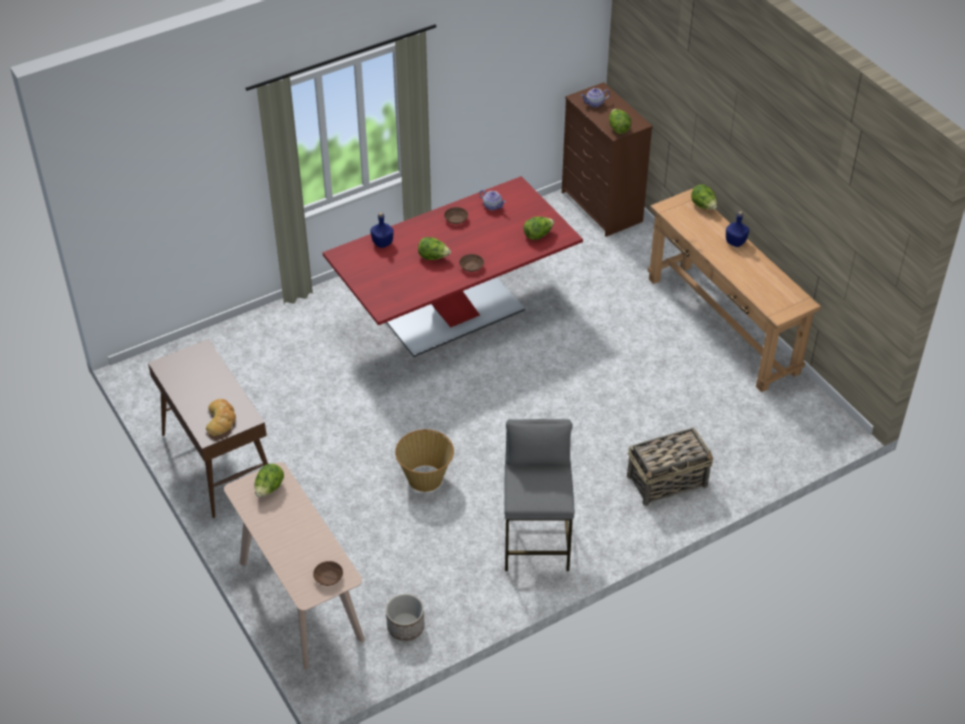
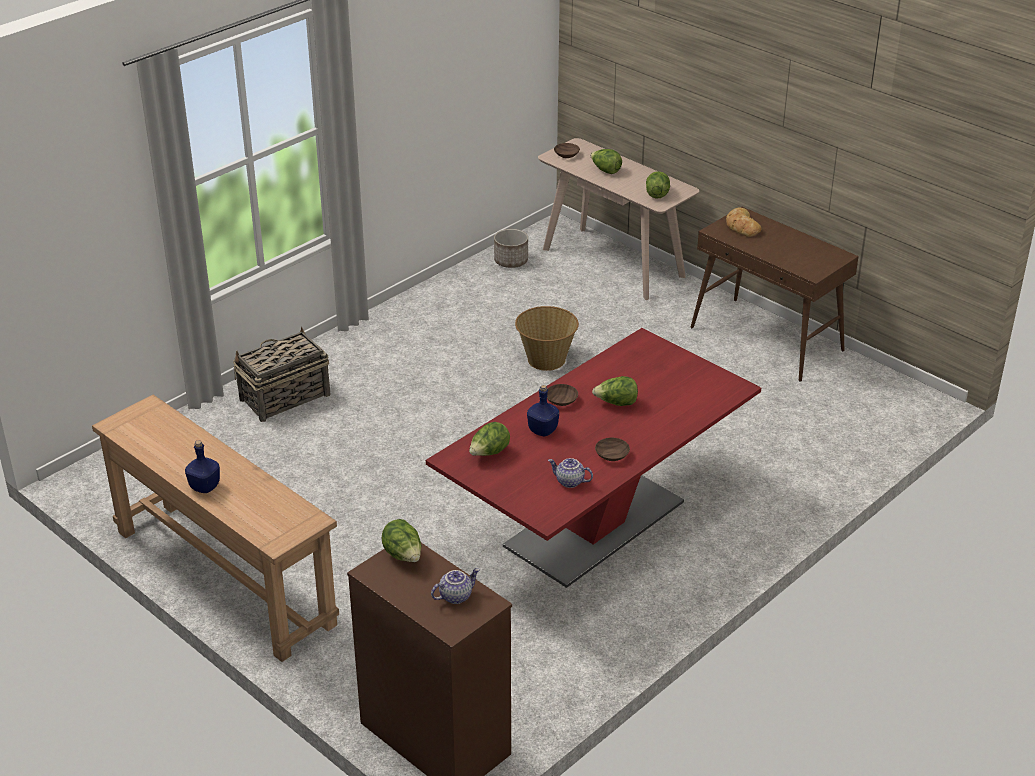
camera: 165 degrees right, 10 degrees down
blue bottle [370,212,394,248] -> blue bottle moved to [527,385,559,437]
grey stool [504,419,575,571] -> none
lettuce [691,184,717,210] -> lettuce moved to [590,149,622,174]

